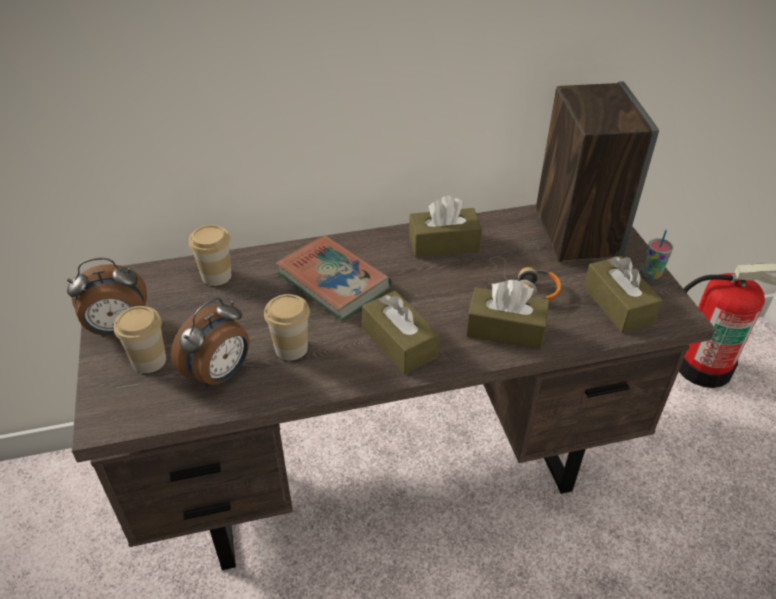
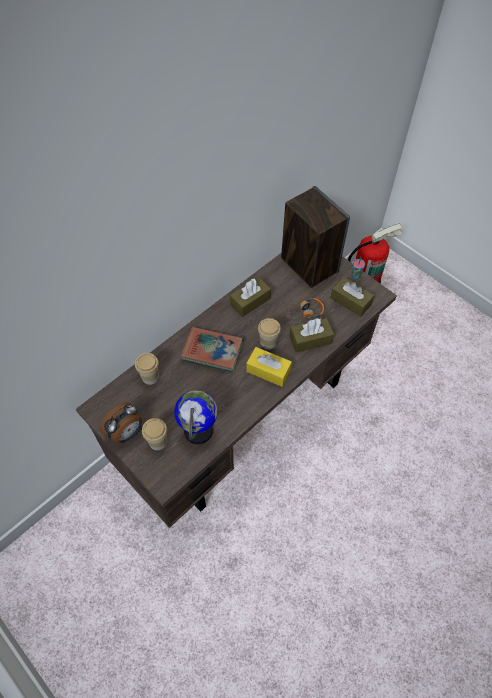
camera: 30 degrees left, 15 degrees up
alarm clock [171,298,249,388] -> globe [174,390,218,444]
cup [264,294,310,361] -> cup moved to [258,318,281,350]
brown tissue box [362,291,440,374] -> yellow tissue box [246,347,292,387]

